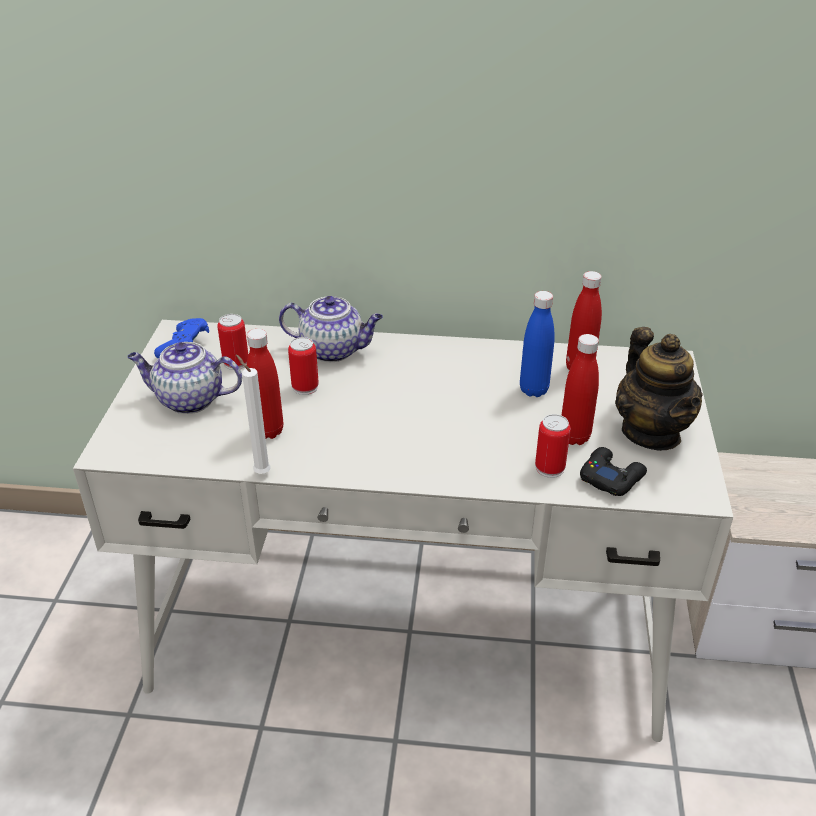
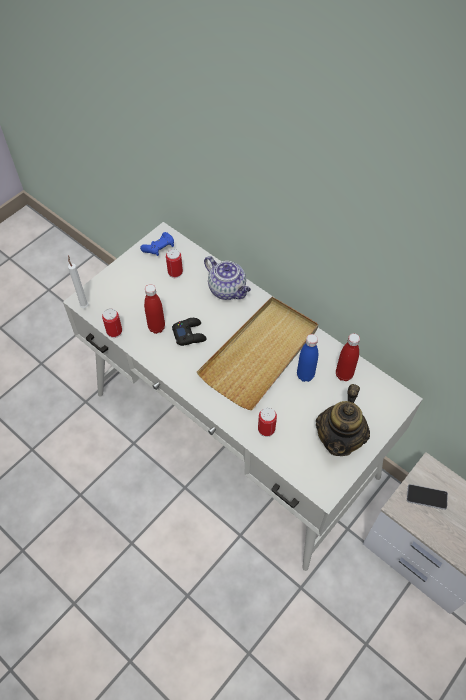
camera: 35 degrees right, 20 degrees up
teapot [127,342,242,414] -> none
white candle [236,355,271,474] -> white candle moved to [68,255,88,308]
can [288,337,319,395] -> can moved to [102,308,122,338]
red bottle [561,334,599,445] -> none
black game controller [580,447,647,496] -> black game controller moved to [172,318,207,346]
none -> beige tray [197,297,318,410]
none -> phone [407,484,448,510]

